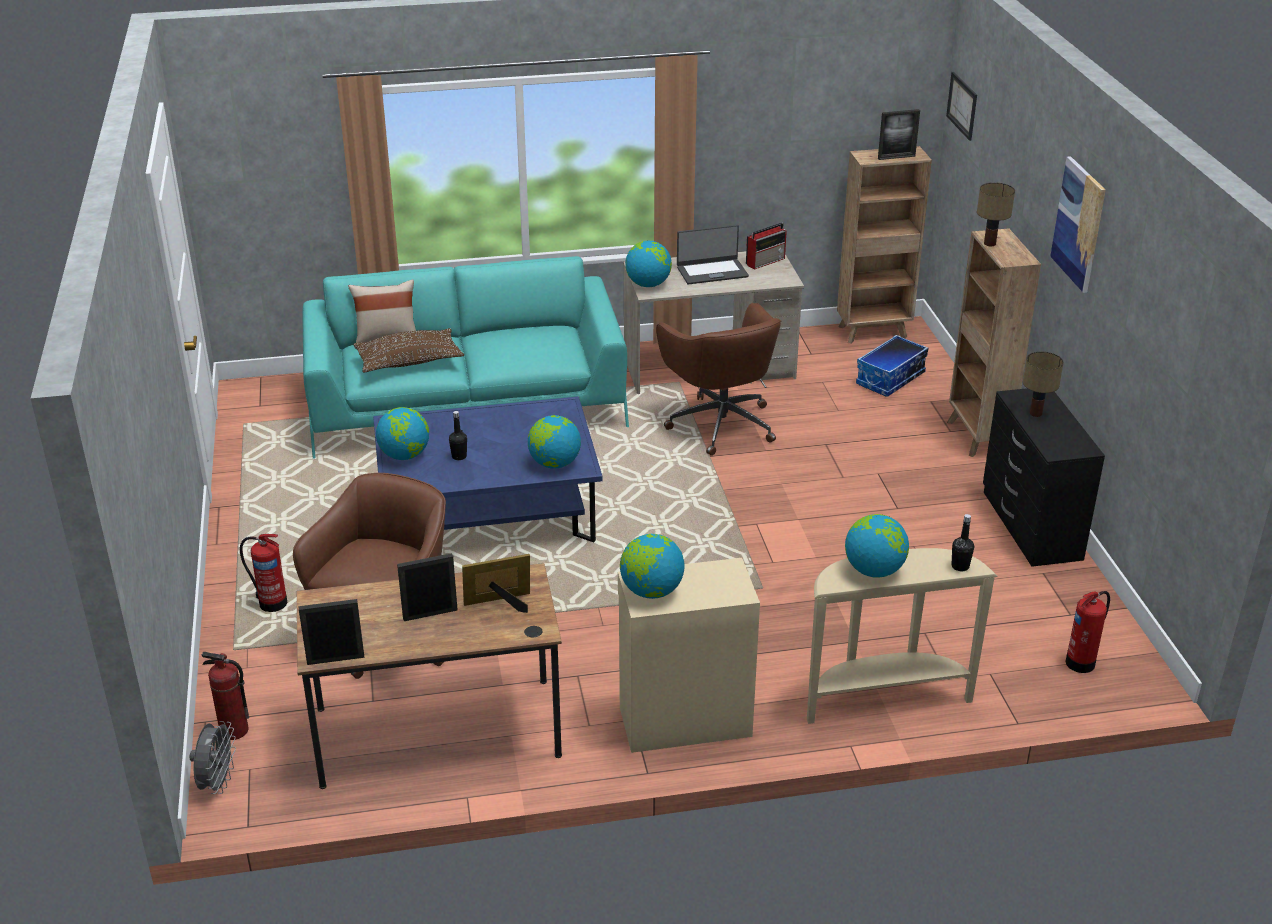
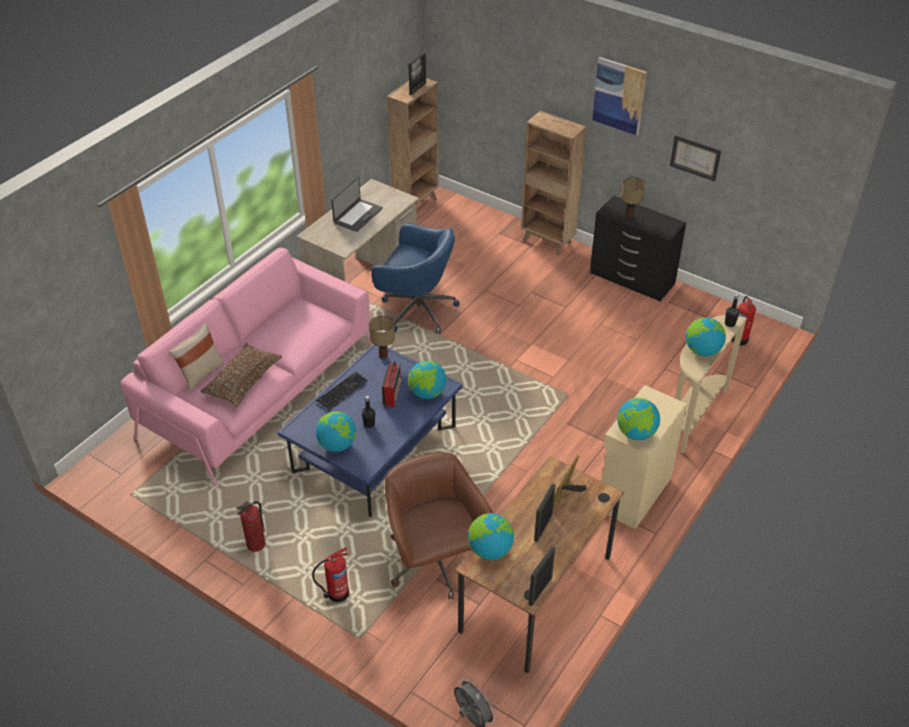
camera: 45 degrees left, 10 degrees up
fire extinguisher [202,652,249,740] -> fire extinguisher moved to [237,501,266,552]
turquoise sofa [302,256,629,459] -> pink sofa [120,248,372,486]
globe [625,241,672,287] -> globe moved to [468,513,514,560]
brown office chair [656,303,781,456] -> blue office chair [371,223,460,334]
radio [746,223,787,270] -> radio moved to [382,360,401,407]
storage box [856,335,928,397] -> none
picture [946,72,977,141] -> picture moved to [670,135,721,181]
table lamp [977,182,1015,246] -> table lamp moved to [369,316,395,359]
none -> keyboard [316,372,368,411]

